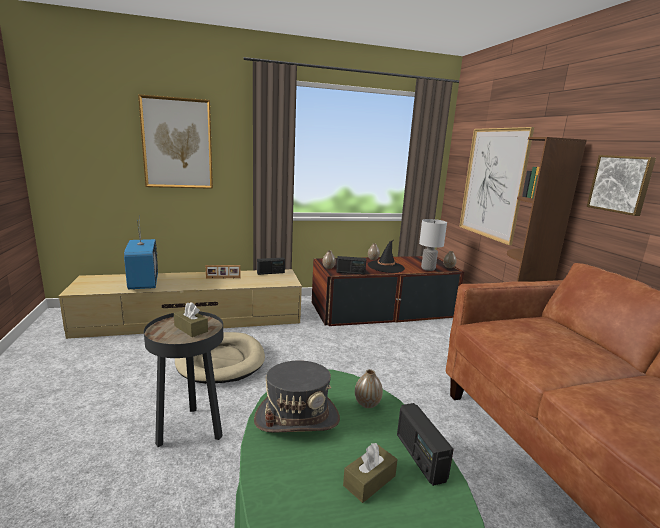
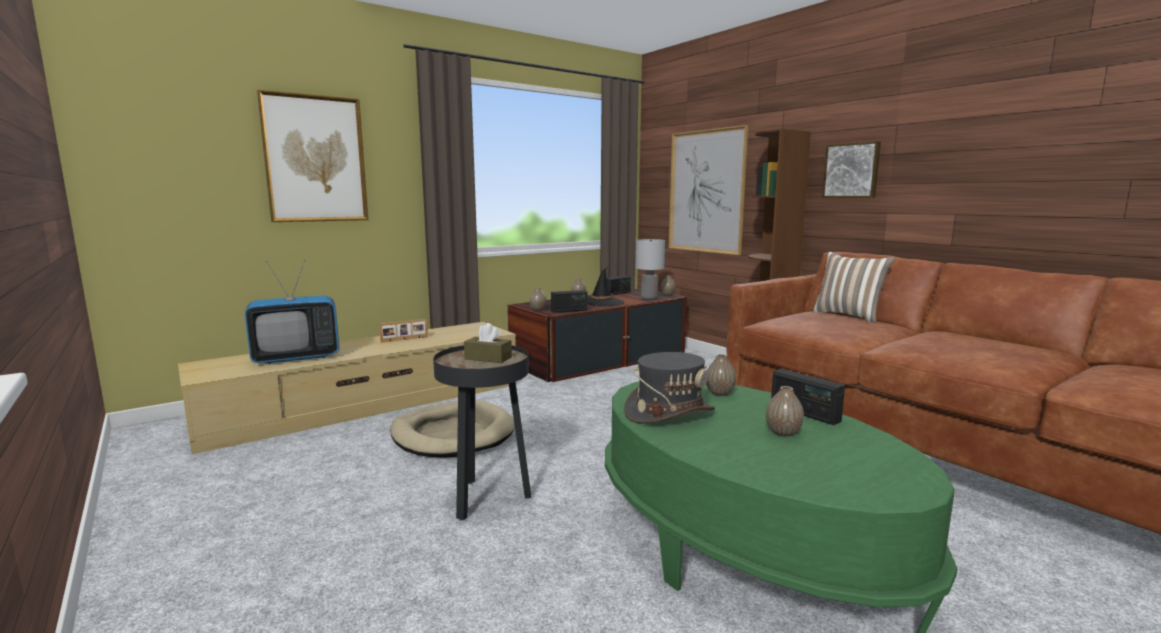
camera: 20 degrees left, 5 degrees down
television [124,215,158,290] -> television turned 105 degrees clockwise [244,260,339,364]
radio [257,257,285,275] -> radio moved to [607,276,631,295]
brown tissue box [343,443,398,503] -> vase [766,386,804,437]
none -> pillow [813,252,895,323]

